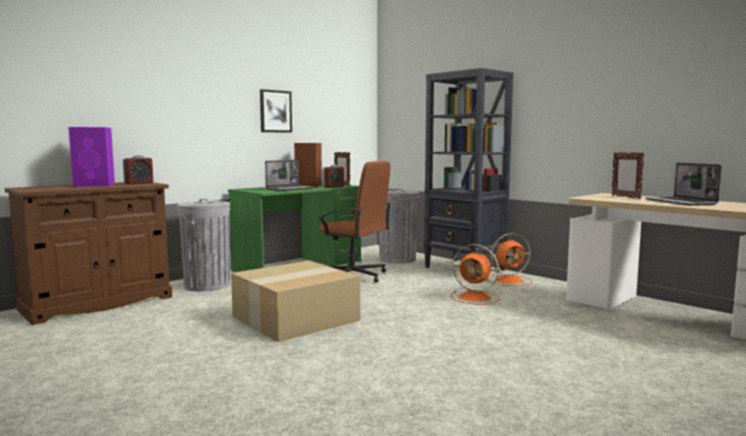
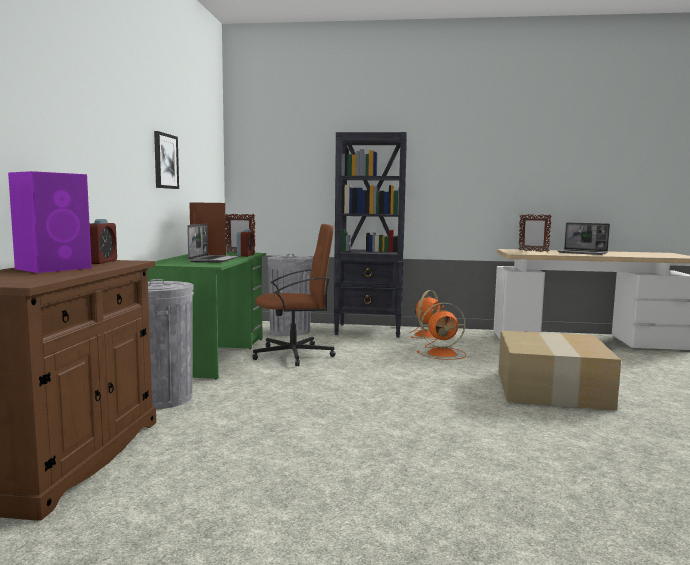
camera: 40 degrees left, 0 degrees up
cardboard box [231,261,360,342] -> cardboard box moved to [499,330,621,410]

